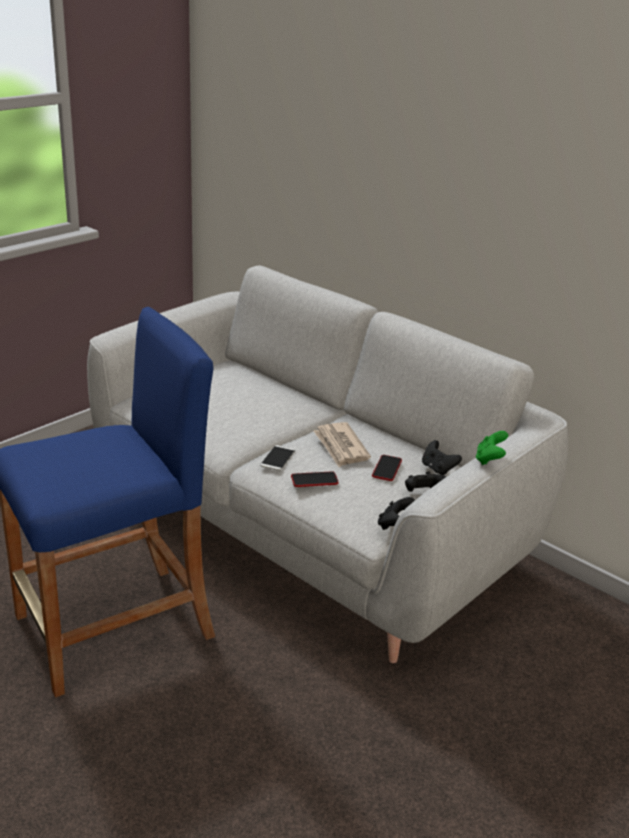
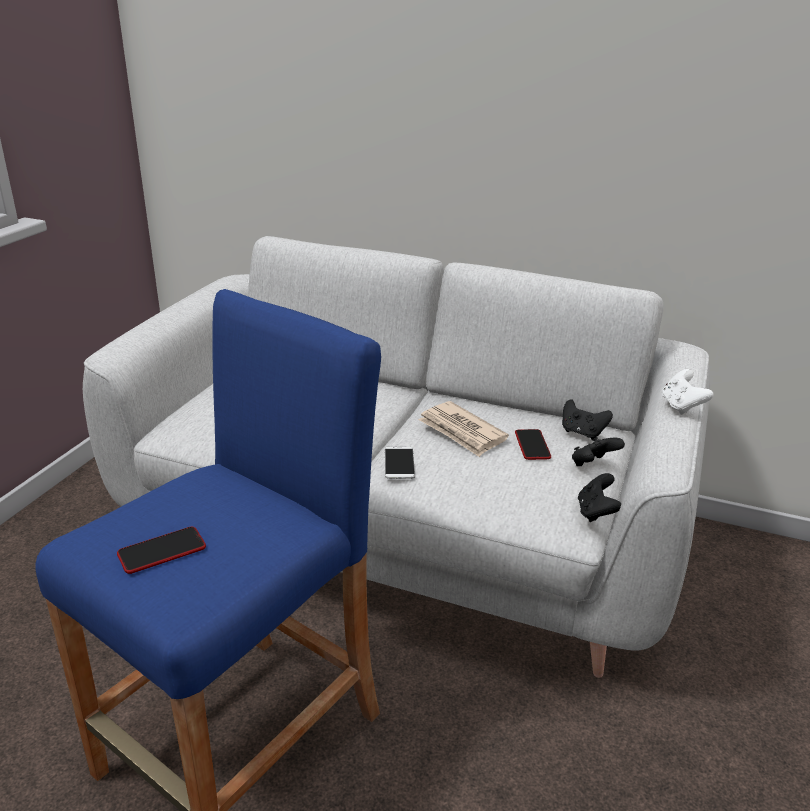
camera: 20 degrees left, 0 degrees up
phone [291,471,339,487] -> phone moved to [117,527,206,574]
green game controller [476,431,508,465] -> white game controller [662,369,714,415]

